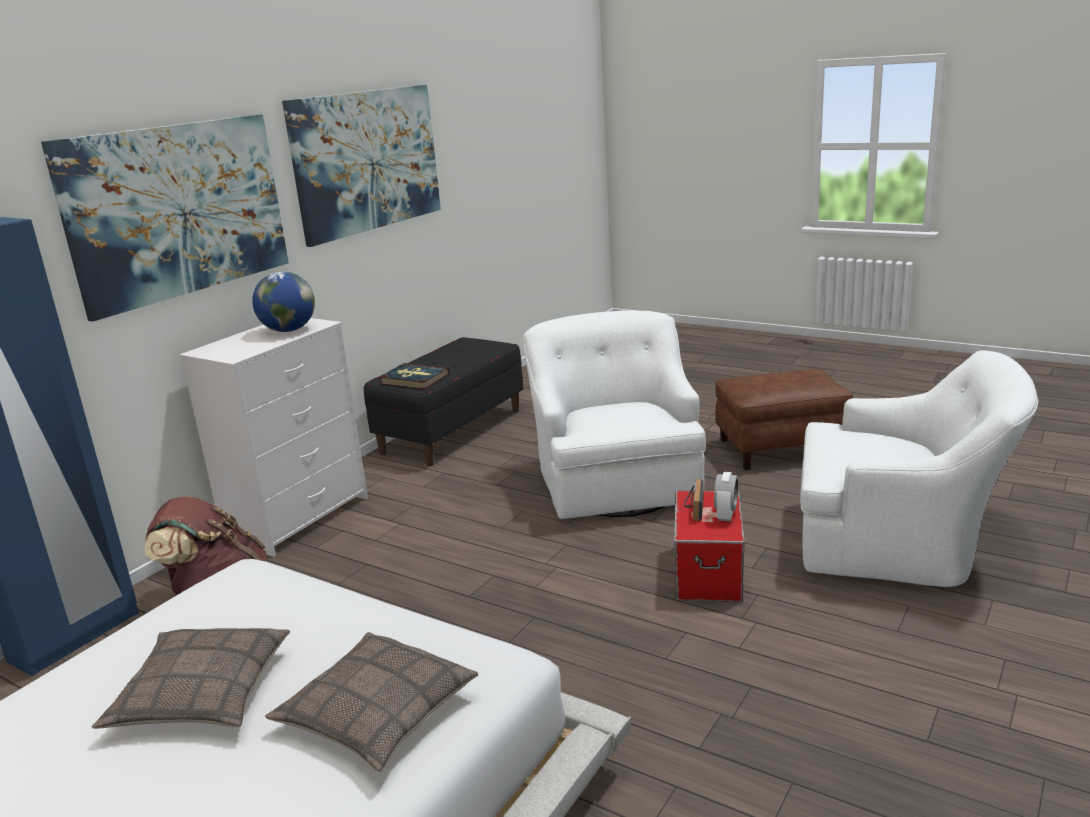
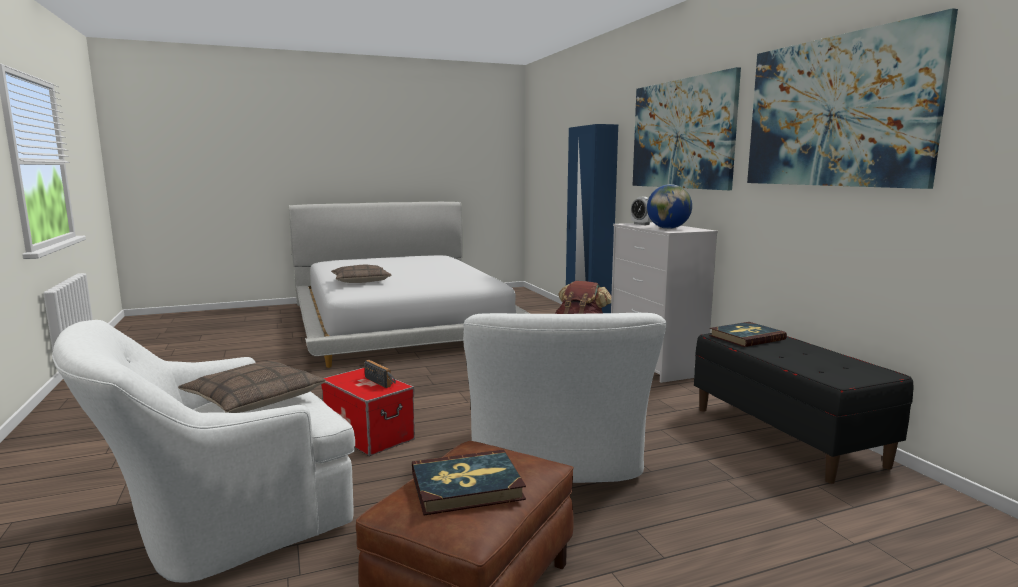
camera: 125 degrees right, 10 degrees down
pillow [92,628,290,729] -> pillow moved to [178,361,326,413]
white armchair [523,311,706,519] -> white armchair turned 60 degrees clockwise [463,313,667,483]
alarm clock [714,472,738,522] -> alarm clock moved to [631,197,652,225]
none -> book [412,450,526,516]

